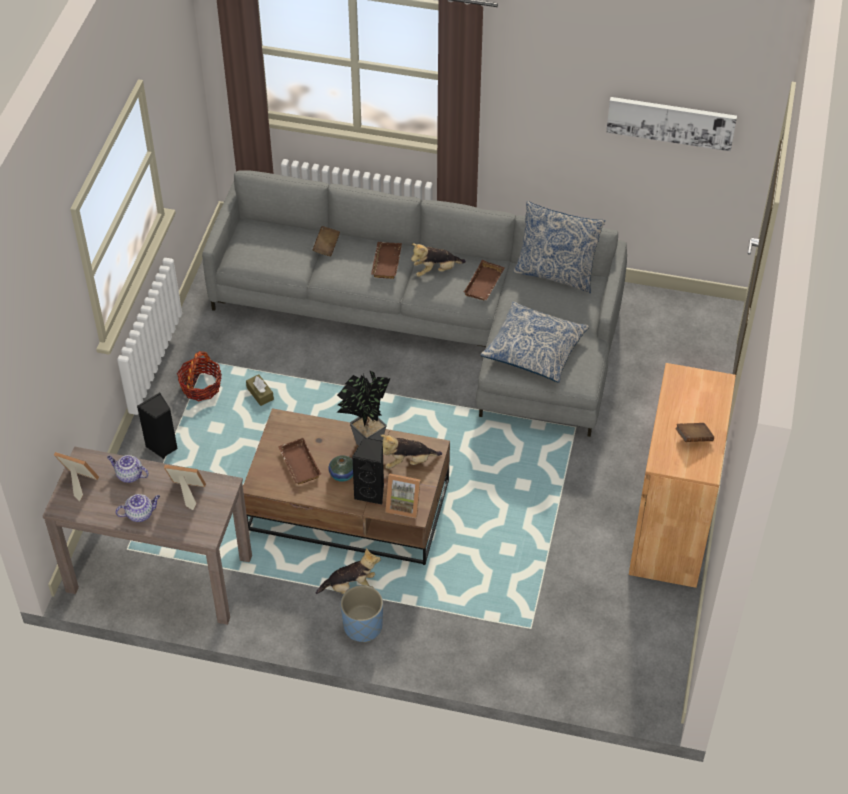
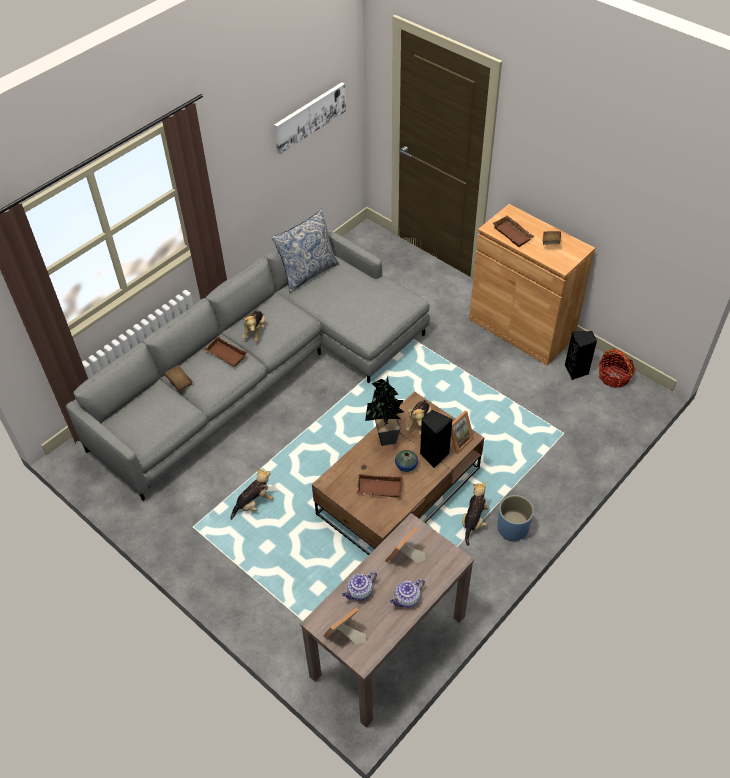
camera: 60 degrees left, 0 degrees up
teapot [116,494,160,522] -> teapot turned 135 degrees counterclockwise [390,579,425,608]
black speaker [137,392,178,459] -> black speaker moved to [565,331,597,380]
basket [177,351,222,401] -> basket moved to [599,348,635,388]
brown tissue box [246,374,274,406] -> plush toy [230,468,273,520]
brown tray [464,260,505,300] -> brown tray moved to [493,215,535,247]
pillow [480,302,589,383] -> none

